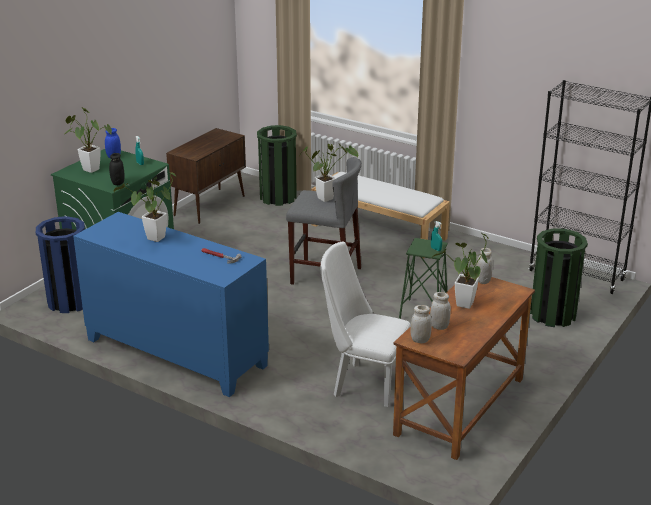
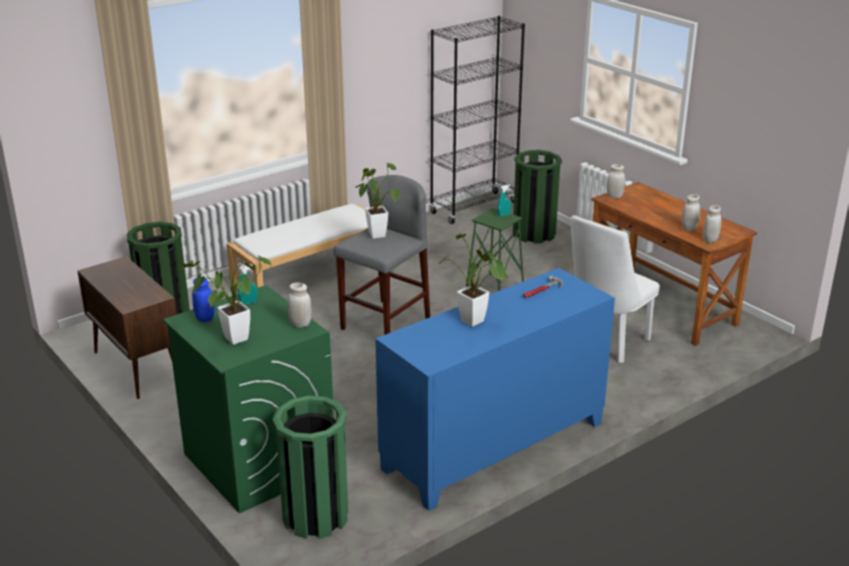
camera: 70 degrees left, 0 degrees up
blue trash can [36,216,85,313] -> green trash can [273,395,348,539]
black jar [109,153,125,185] -> white jar [287,283,312,328]
potted plant [432,233,488,309] -> none

